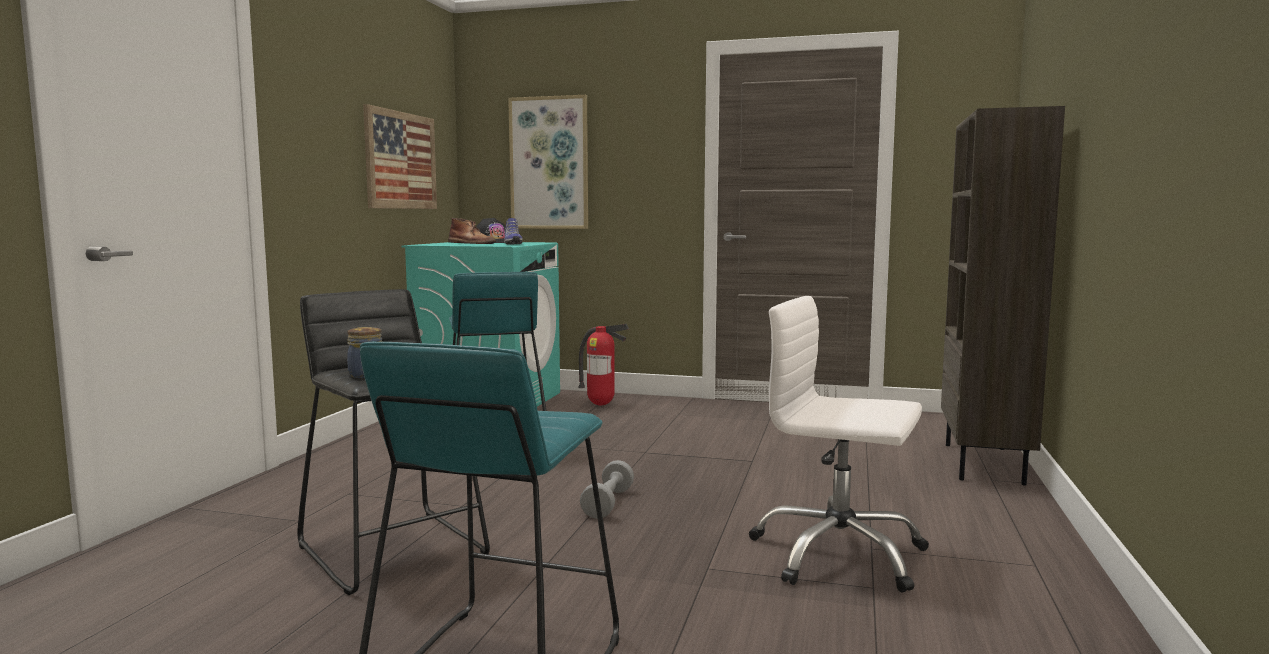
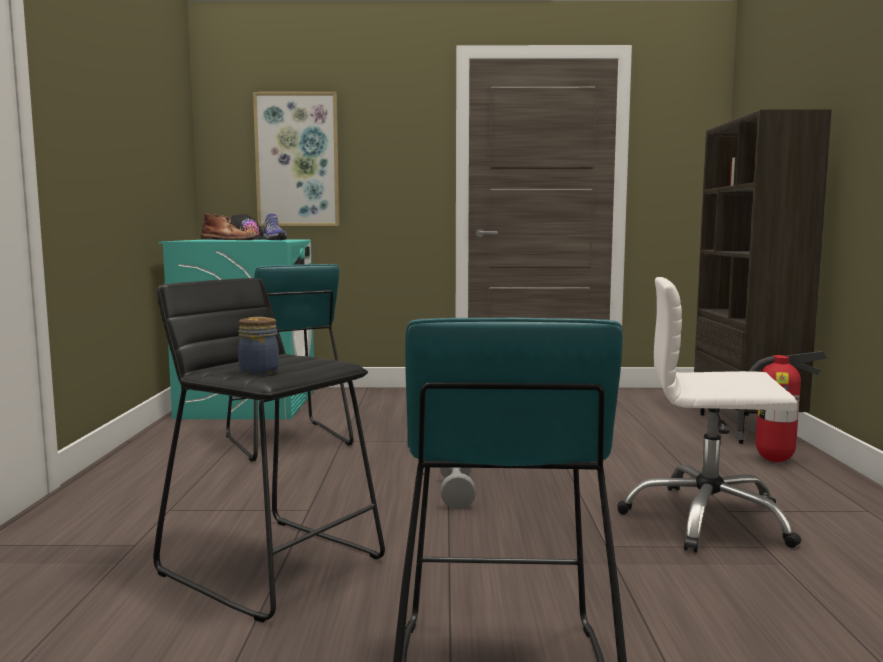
camera: 15 degrees left, 0 degrees up
picture [363,104,437,209] -> none
fire extinguisher [578,324,629,406] -> fire extinguisher moved to [736,351,827,462]

